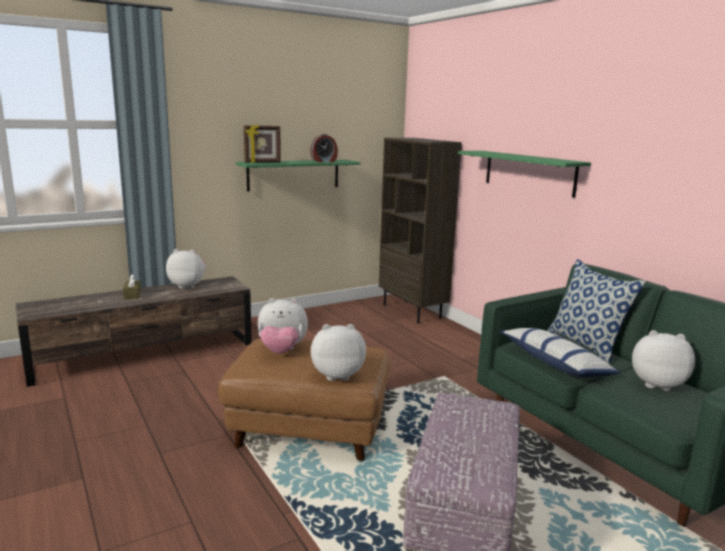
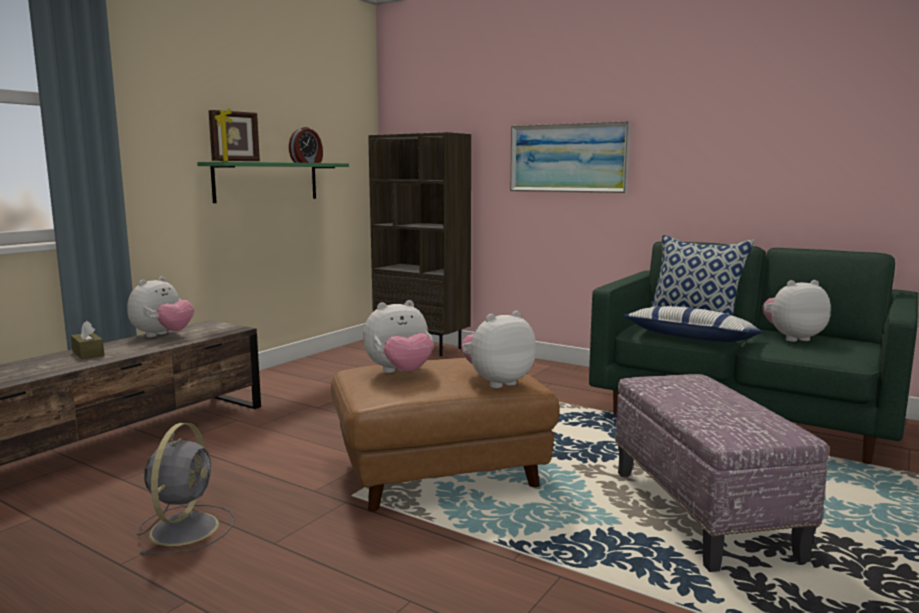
camera: 25 degrees left, 5 degrees down
plush toy [166,249,206,289] -> plush toy turned 135 degrees clockwise [127,277,194,337]
green shelf [458,151,591,198] -> picture [510,121,630,193]
none -> grey fan [137,423,235,555]

